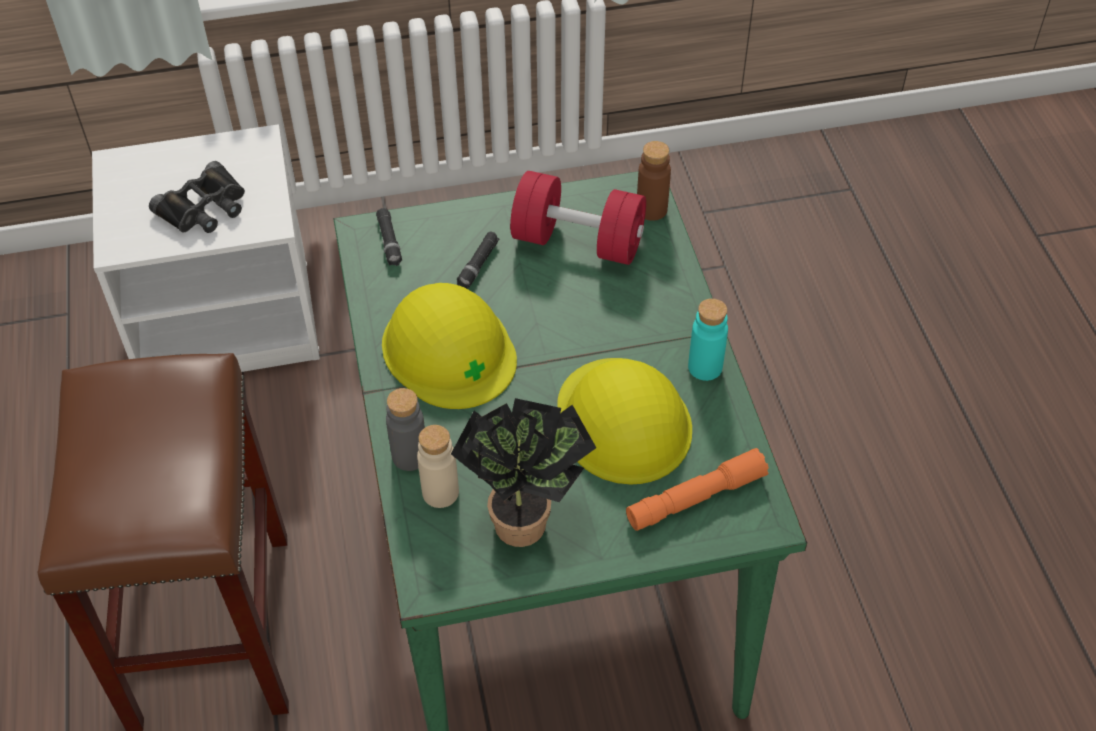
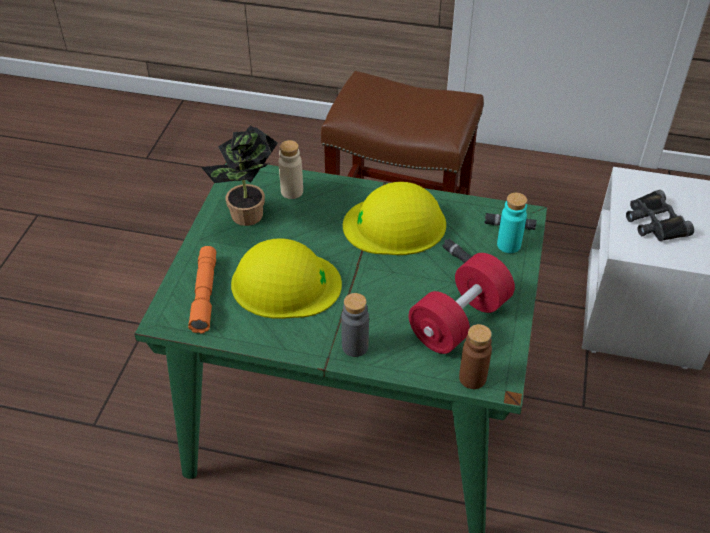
camera: 115 degrees right, 5 degrees down
grey bottle [386,388,425,471] -> grey bottle moved to [341,293,369,357]
turquoise bottle [688,298,728,381] -> turquoise bottle moved to [497,193,527,253]

